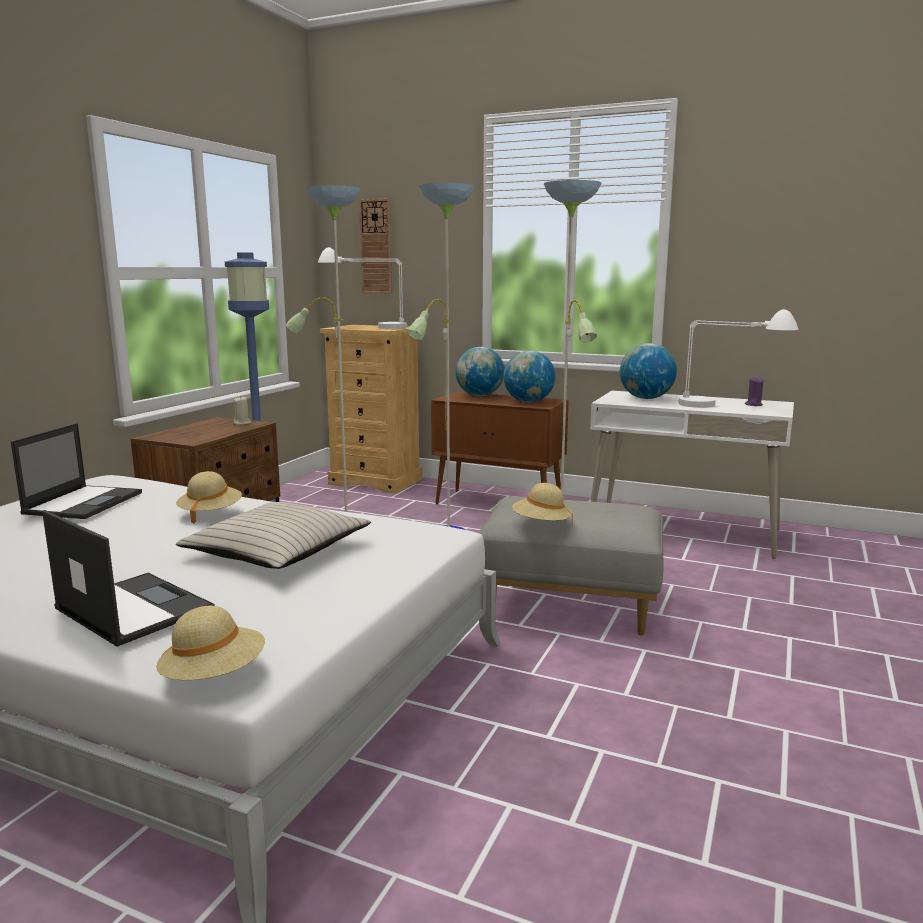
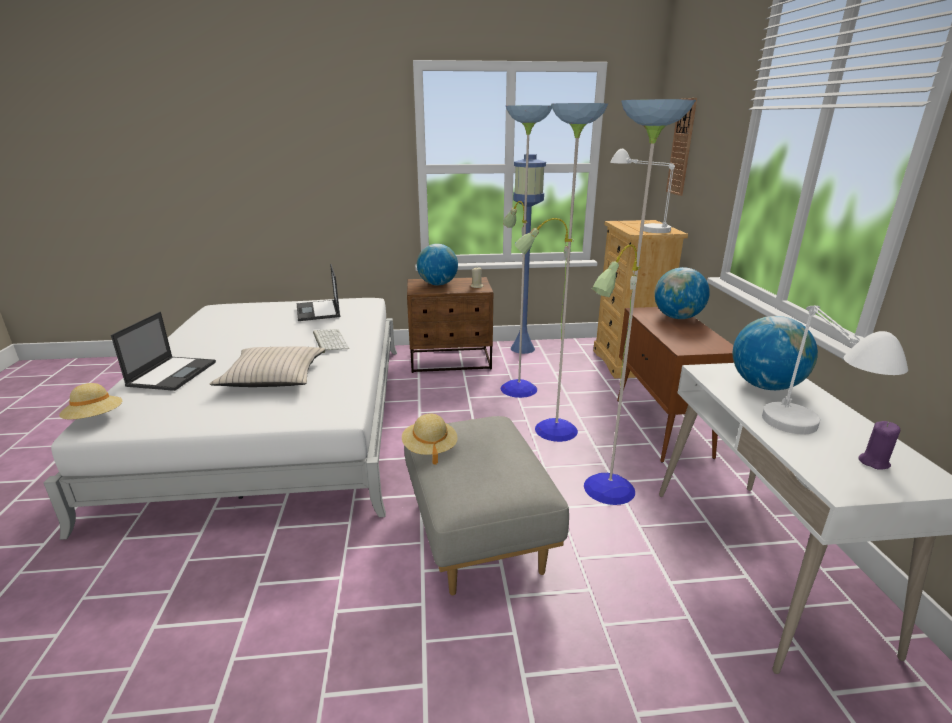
camera: 60 degrees right, 10 degrees up
laptop [11,423,142,519] -> laptop turned 90 degrees clockwise [297,264,340,321]
beige hat [176,471,242,524] -> keyboard [313,329,349,353]
globe [503,351,555,403] -> globe moved to [417,244,458,285]

